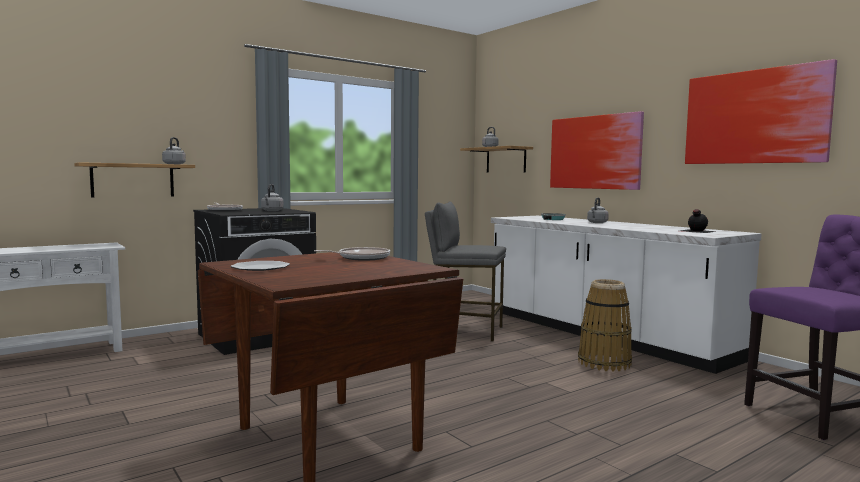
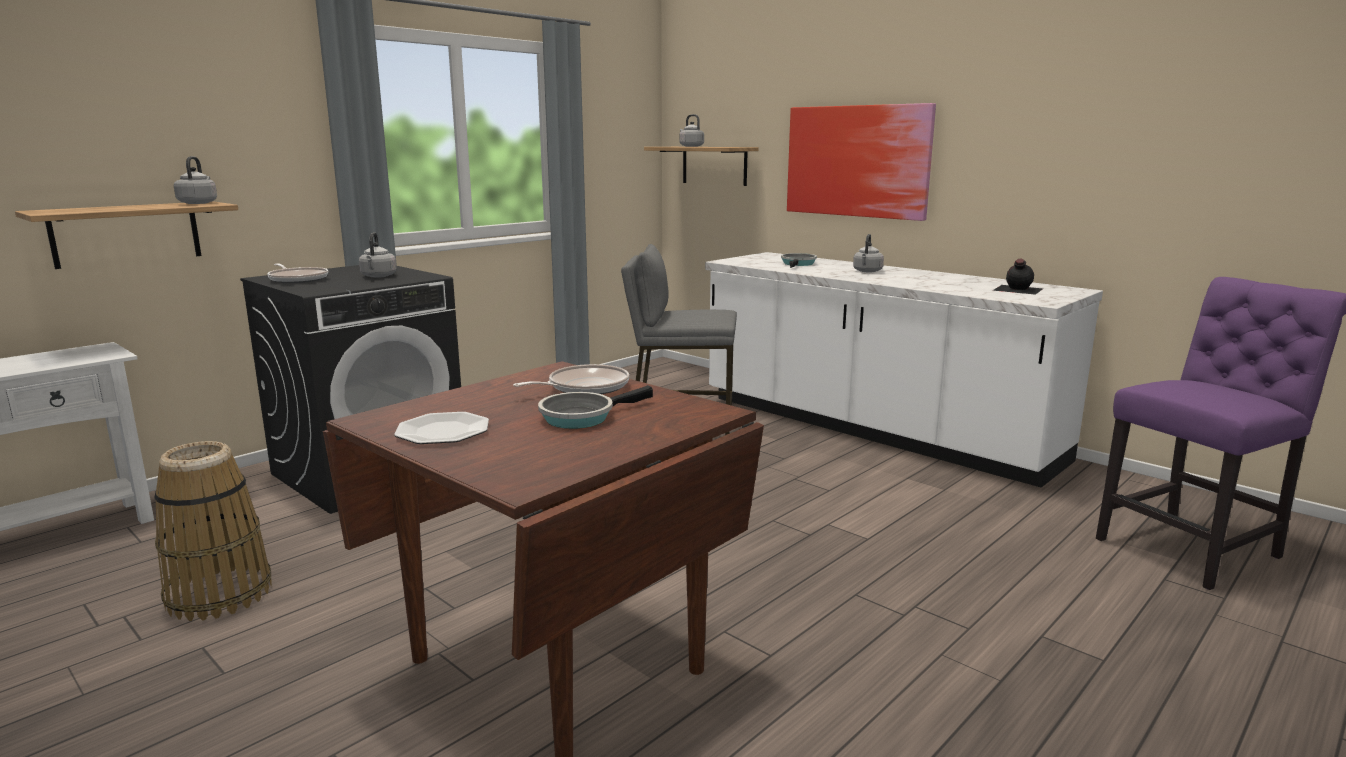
camera: 10 degrees left, 10 degrees up
basket [578,279,632,372] -> basket moved to [155,441,272,621]
picture [685,59,837,164] -> none
none -> frying pan [538,385,653,429]

